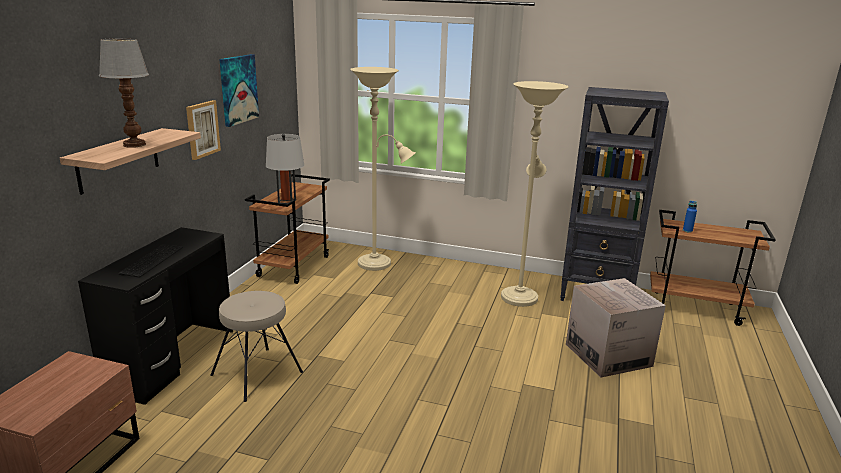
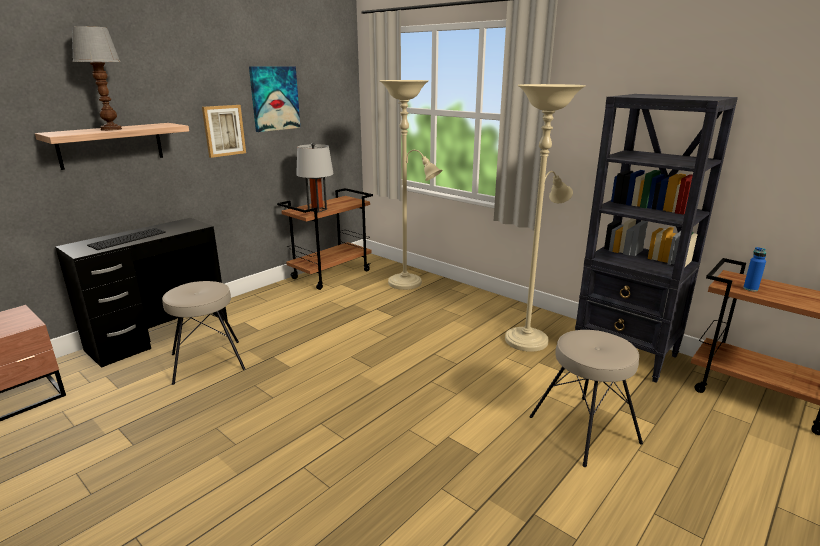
camera: 25 degrees right, 0 degrees up
cardboard box [566,278,666,377] -> beige stool [529,330,643,467]

